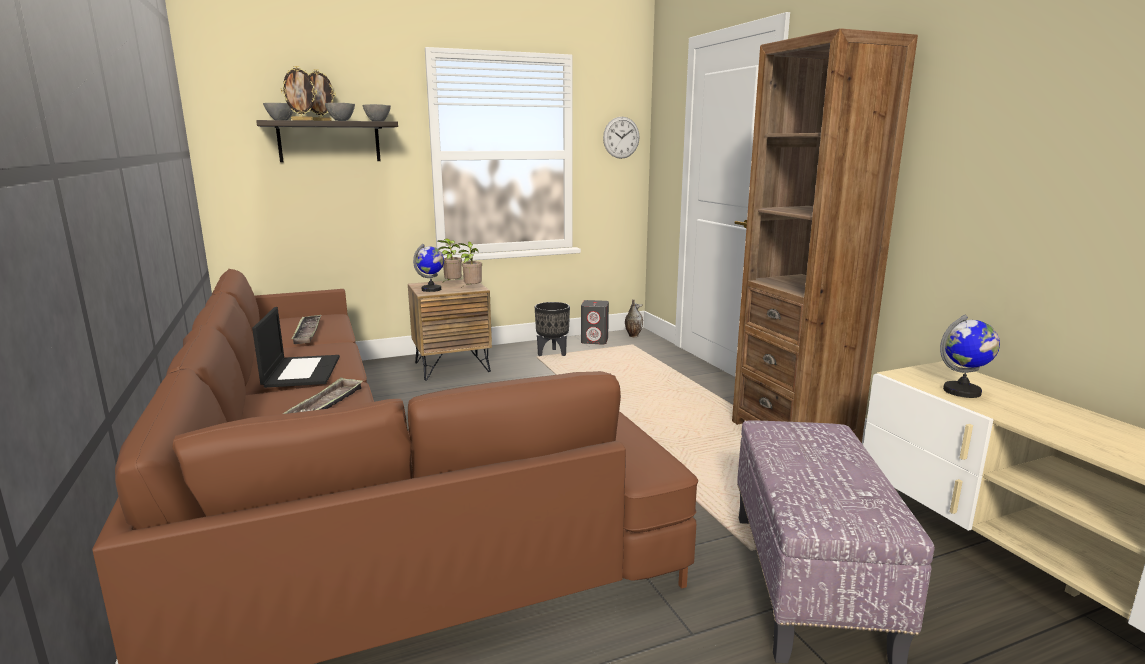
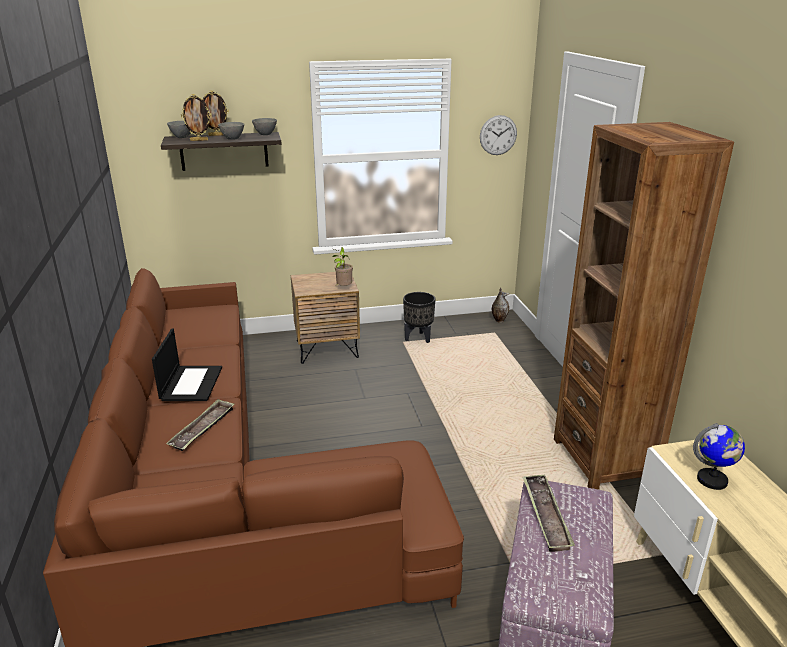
camera: 10 degrees right, 10 degrees up
tray [291,315,321,344] -> tray moved to [522,474,575,552]
globe [413,244,444,292] -> none
potted plant [437,238,462,283] -> none
grey speaker [581,300,609,344] -> none

